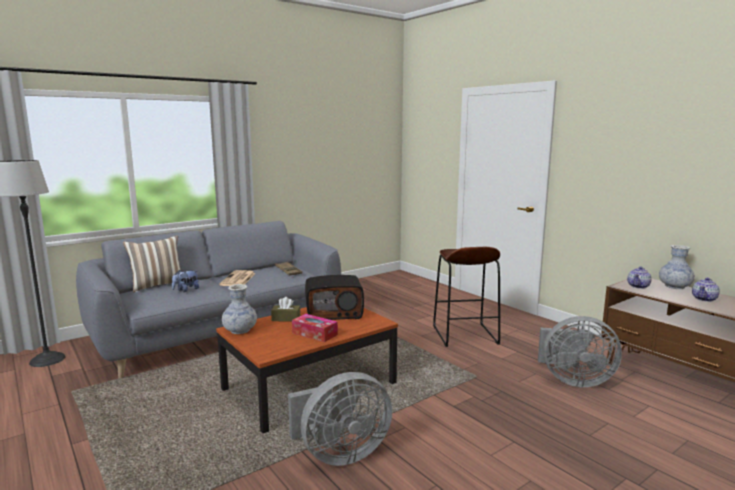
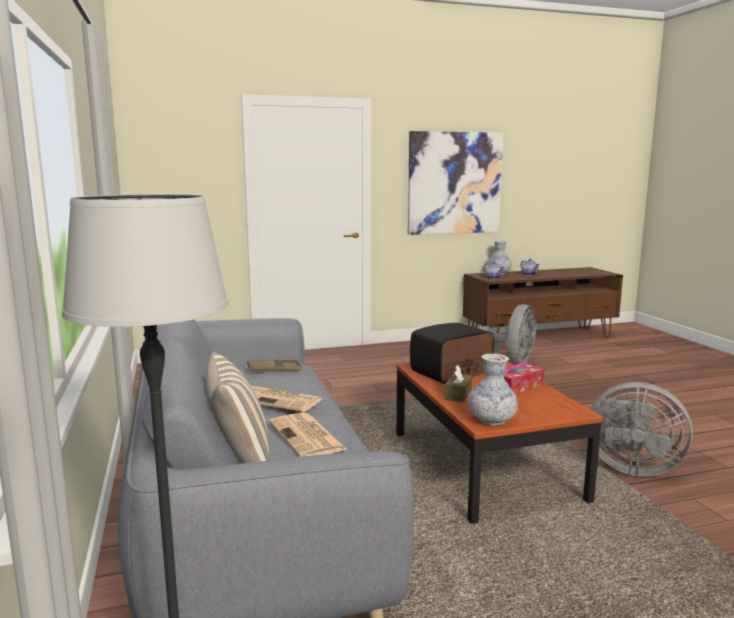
camera: 70 degrees left, 0 degrees up
plush toy [172,270,199,292] -> newspaper [269,413,347,457]
grey fan [288,372,392,466] -> grey fan turned 120 degrees clockwise [590,382,693,477]
radio [305,275,364,320] -> radio turned 135 degrees counterclockwise [410,323,494,384]
brown stool [433,247,501,347] -> none
none -> picture [408,131,503,235]

